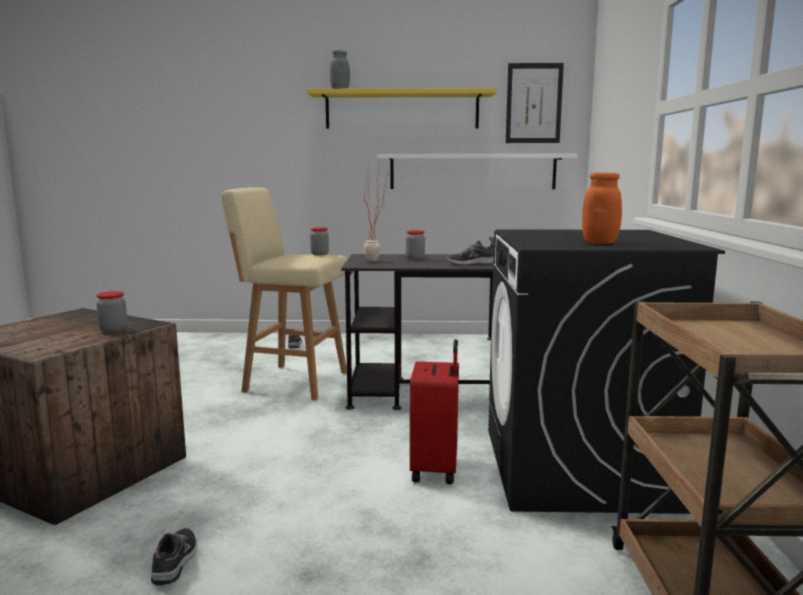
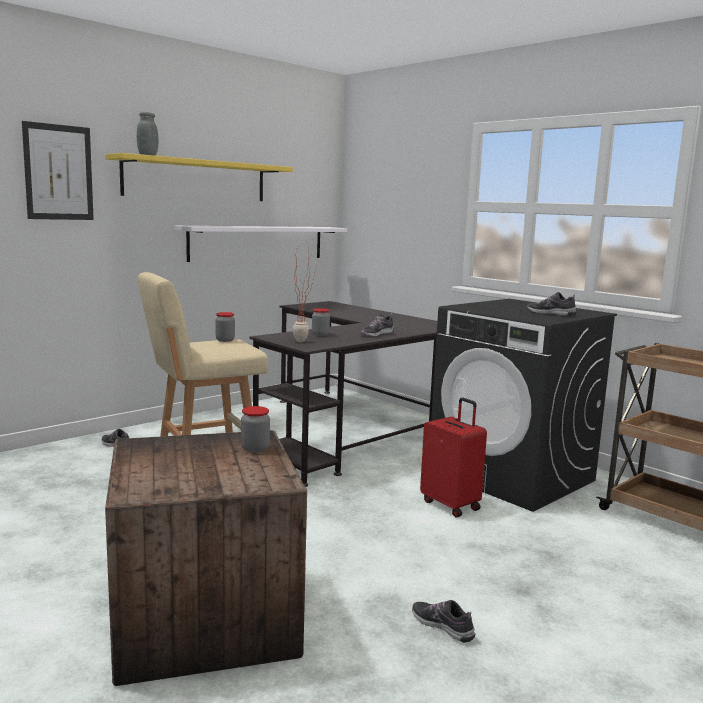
camera: 45 degrees left, 0 degrees up
picture [506,63,564,143] -> picture moved to [22,121,94,220]
orange jar [582,172,622,244] -> shoe [527,292,577,316]

